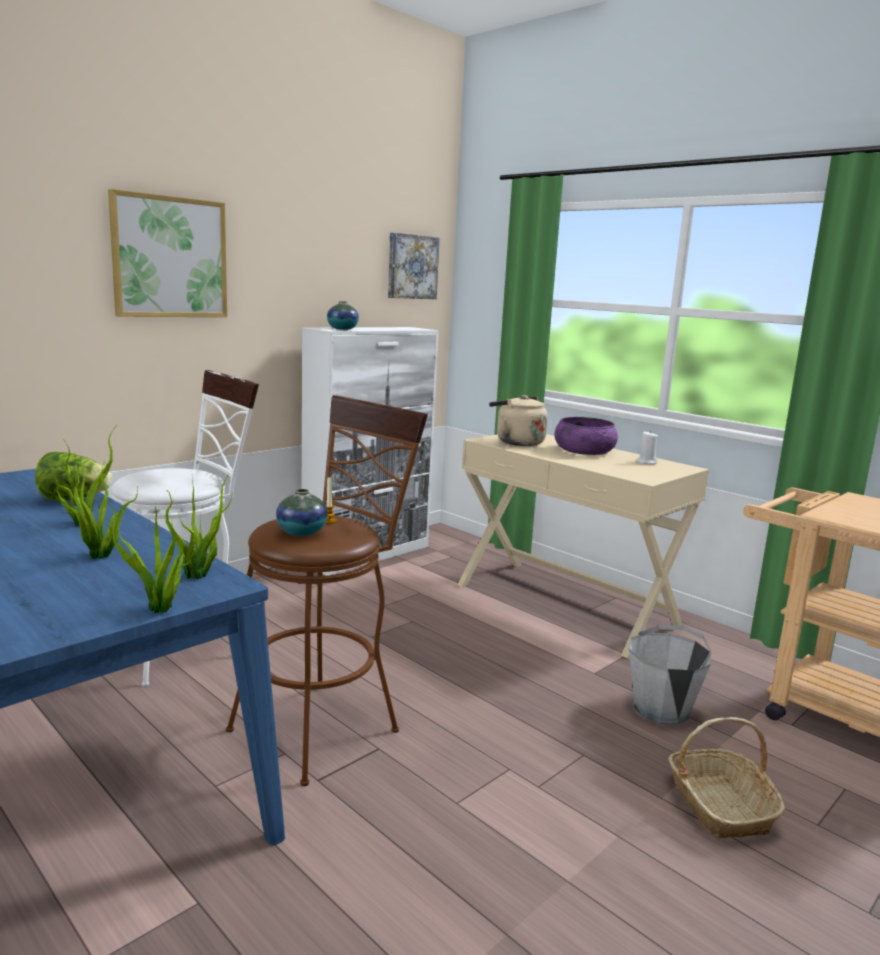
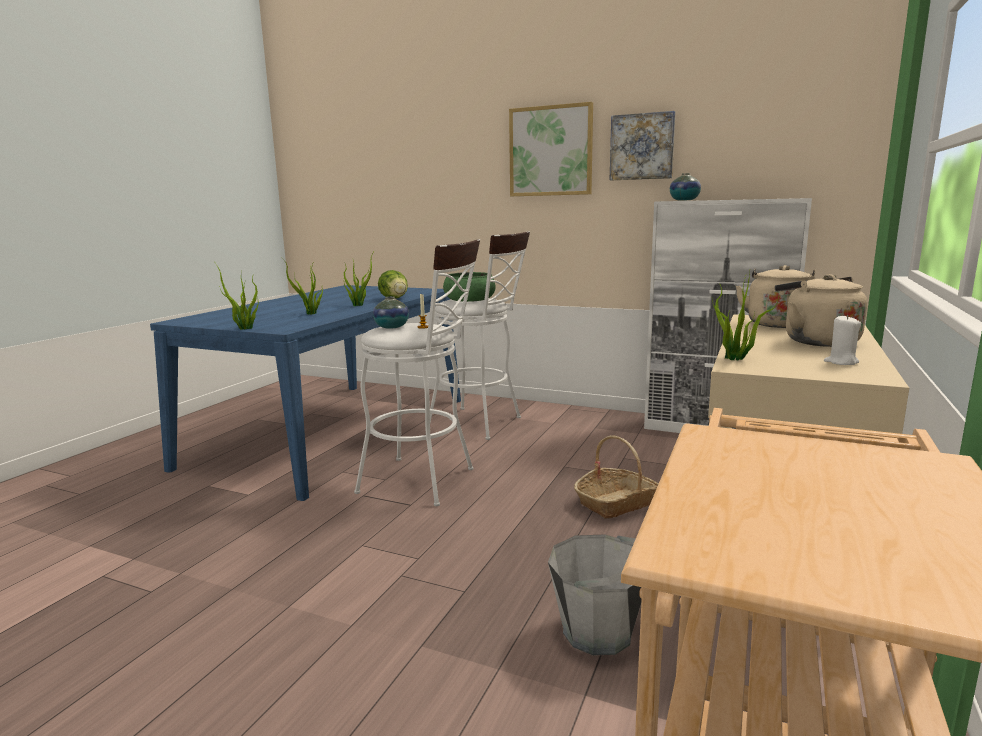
camera: 70 degrees right, 0 degrees up
potted plant [165,474,233,579] -> potted plant moved to [712,275,779,361]
brown stool [226,395,428,786] -> white stool [354,239,480,506]
picture [388,233,440,299] -> picture moved to [610,111,676,180]
purple bowl [554,417,618,455] -> beige kettle [775,274,867,347]
basket [668,717,786,839] -> basket moved to [574,435,659,519]
none -> green bowl [443,272,496,302]

